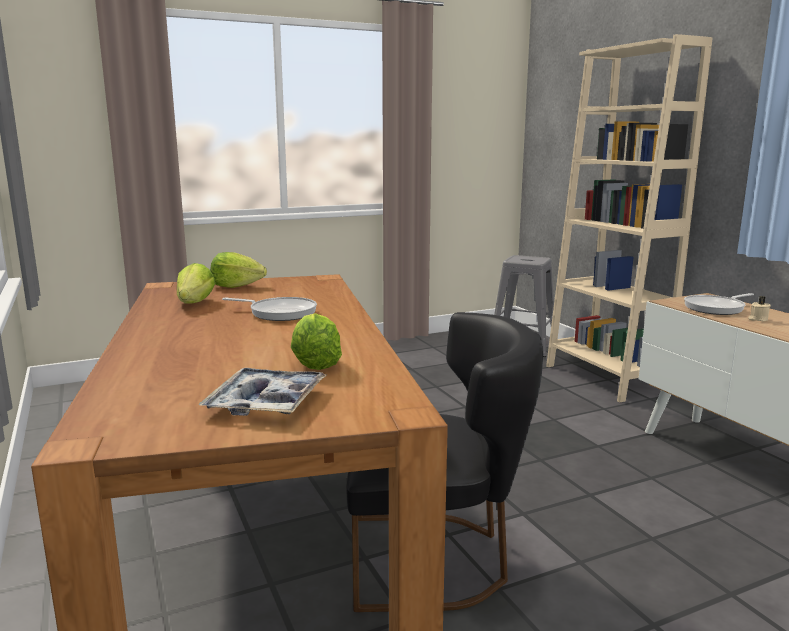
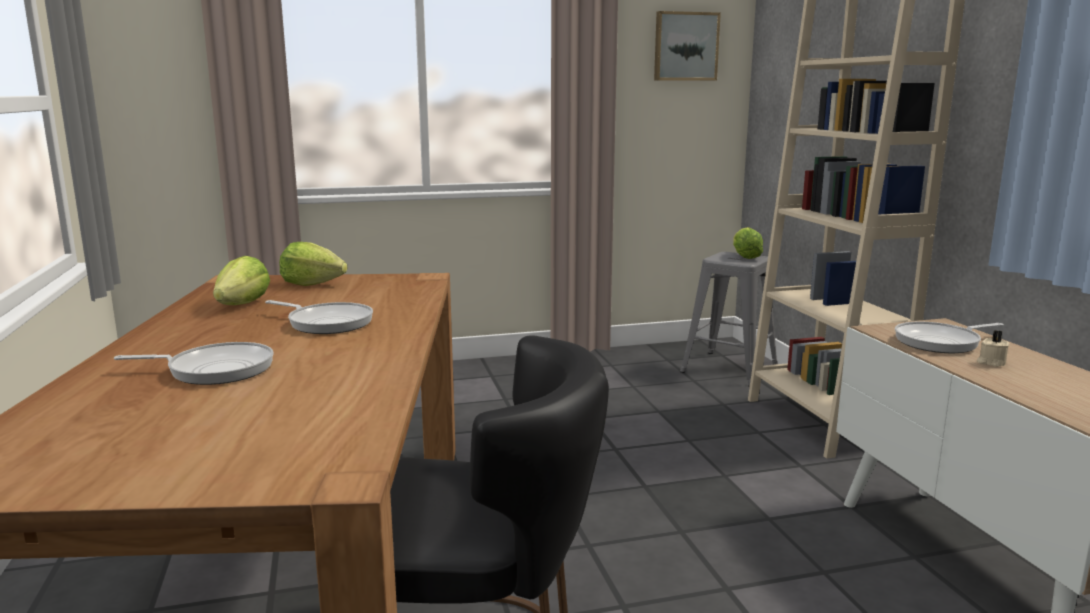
camera: 10 degrees right, 0 degrees up
tray [199,368,326,416] -> none
lettuce [291,313,342,370] -> lettuce moved to [733,227,763,259]
none -> frying pan [114,342,274,385]
none -> picture [654,11,721,81]

